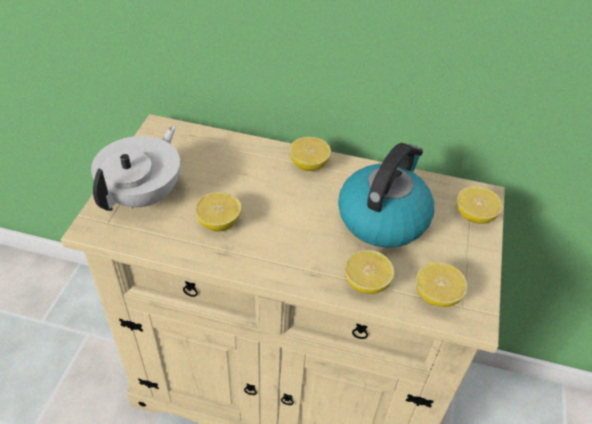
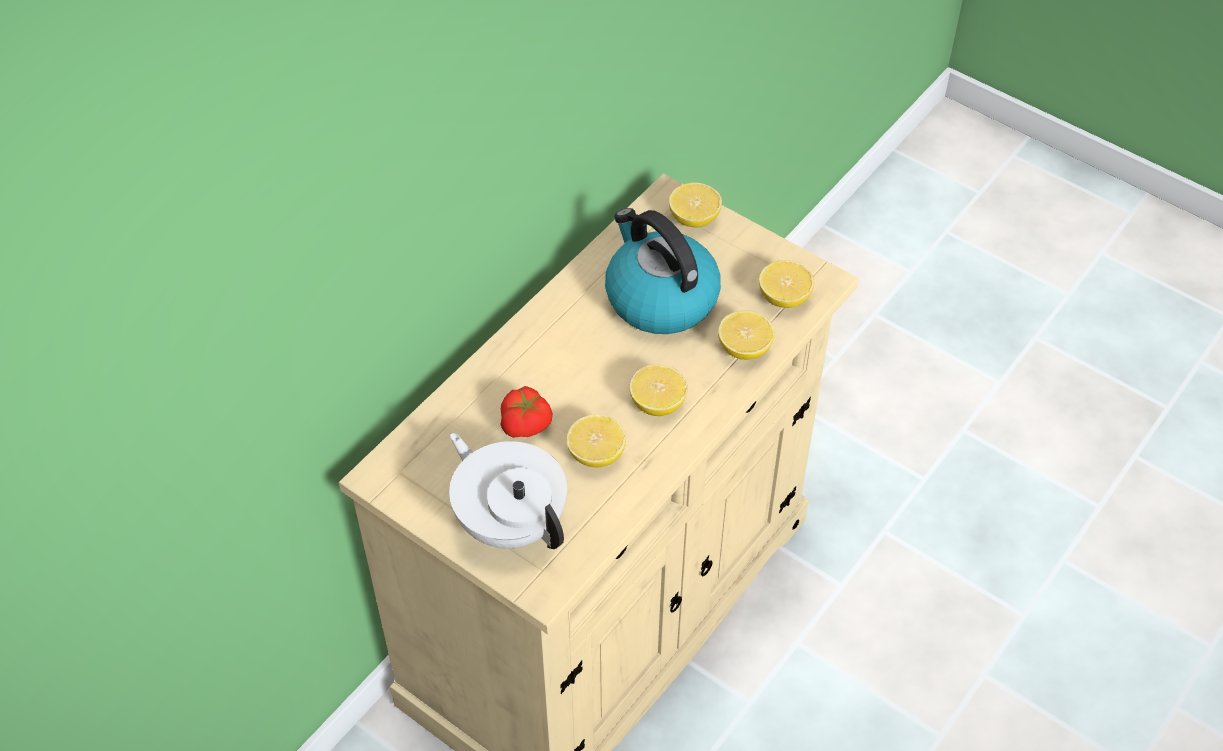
camera: 65 degrees left, 5 degrees up
lemon [289,137,331,171] -> lemon moved to [629,365,688,416]
none -> tomato [500,386,552,438]

